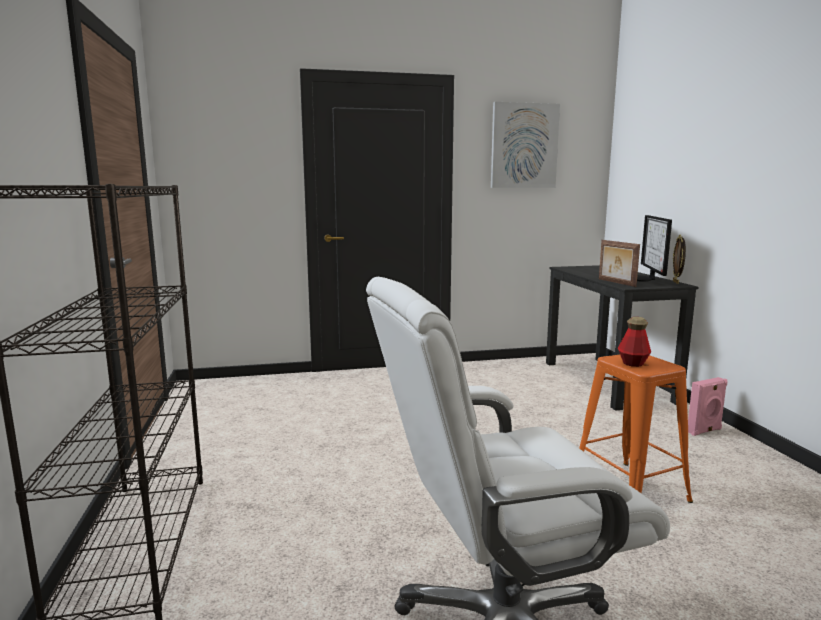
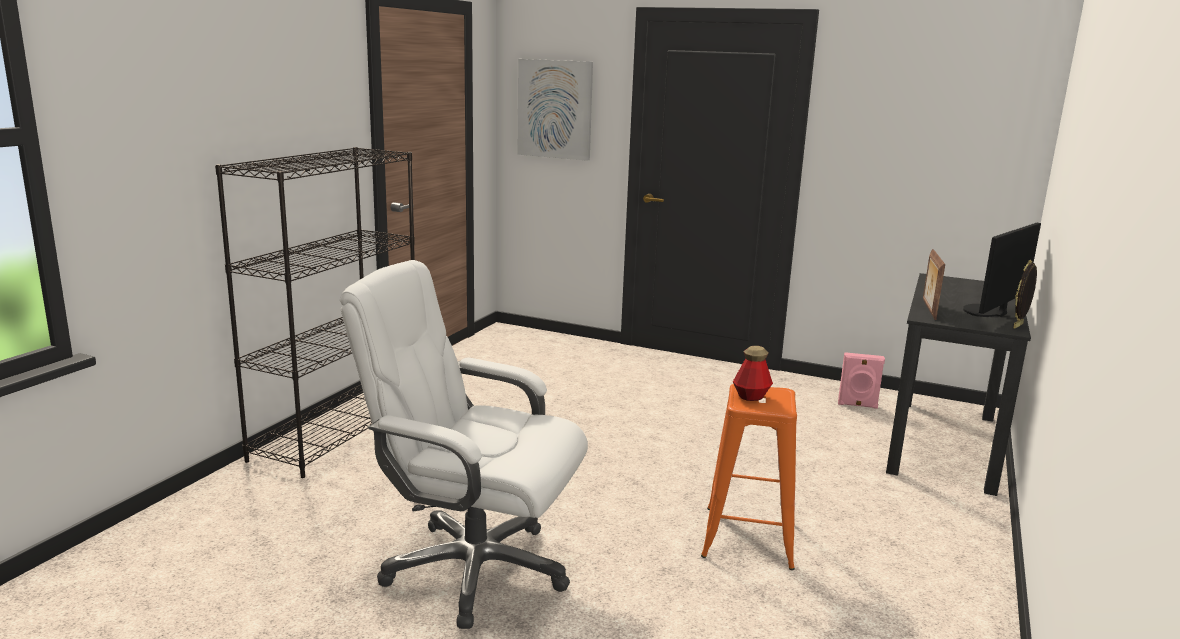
camera: 35 degrees right, 5 degrees up
picture [491,102,560,188] -> picture moved to [518,59,593,161]
pink speaker [688,377,727,436] -> pink speaker moved to [838,352,885,409]

